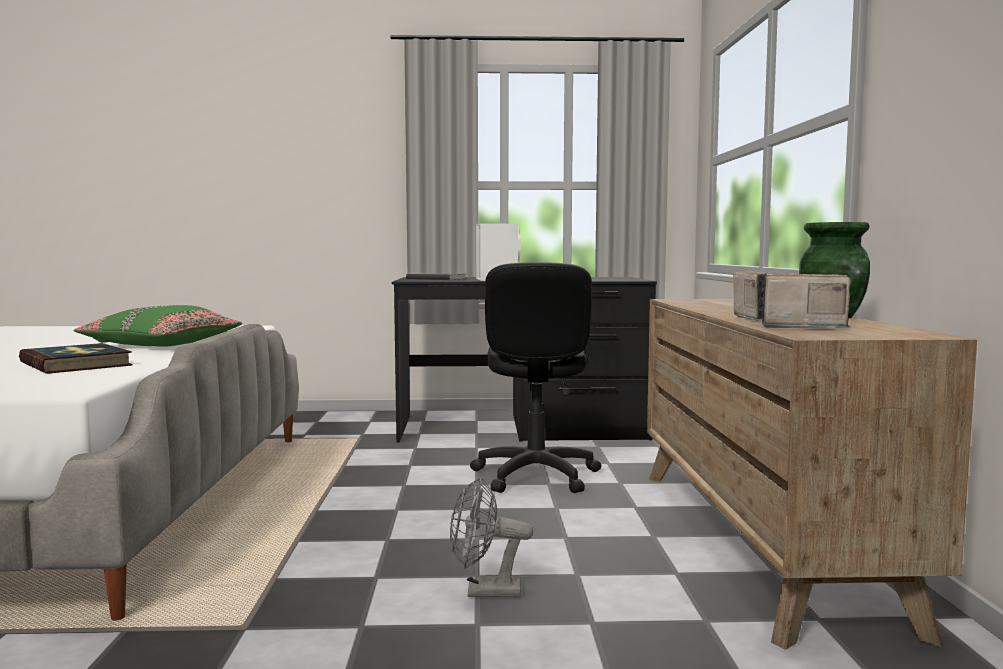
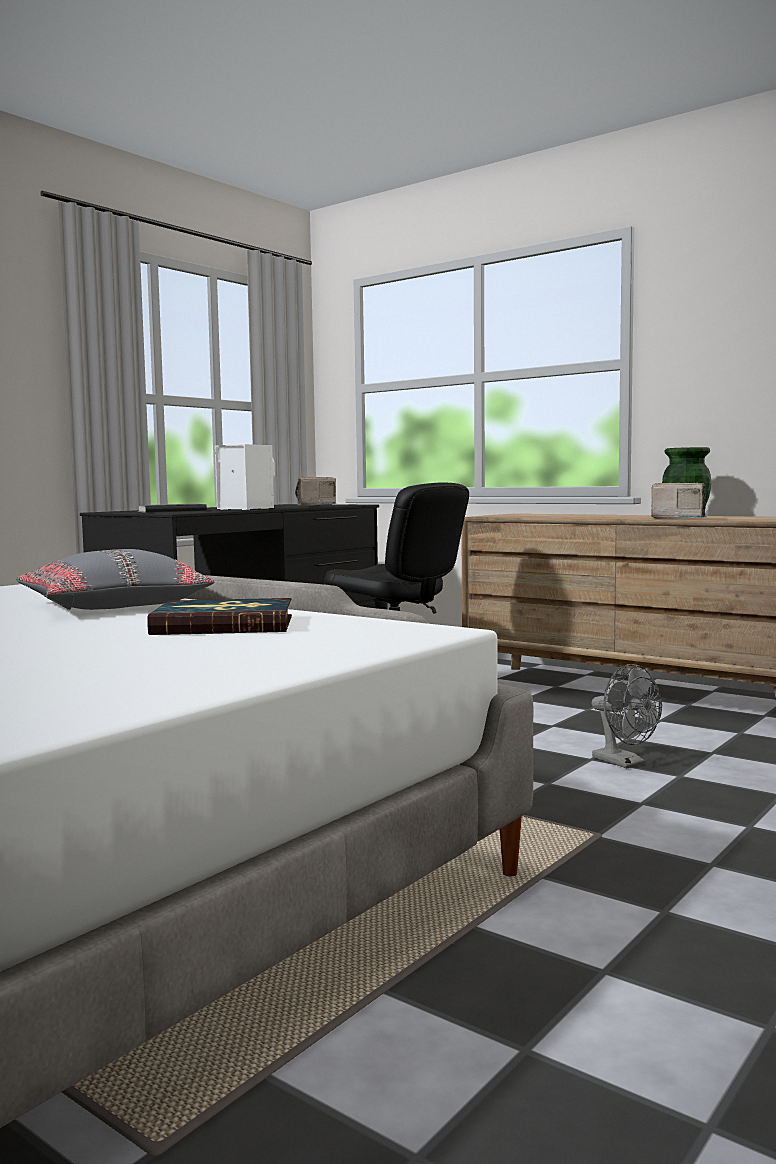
camera: 50 degrees left, 0 degrees up
green pillow [74,305,242,347] -> grey pillow [16,549,214,610]
grey fan [450,477,533,598] -> grey fan turned 75 degrees counterclockwise [591,664,662,769]
radio [760,274,851,328] -> radio moved to [295,477,337,506]

